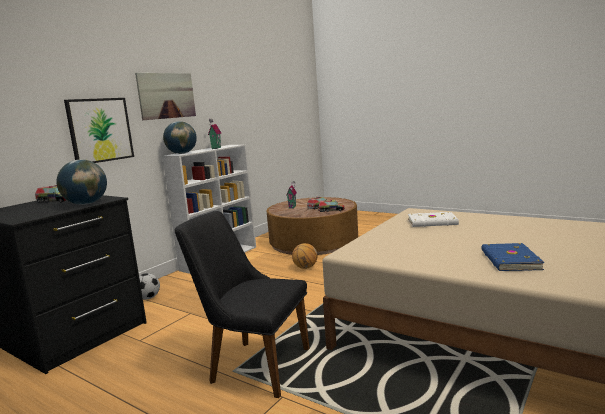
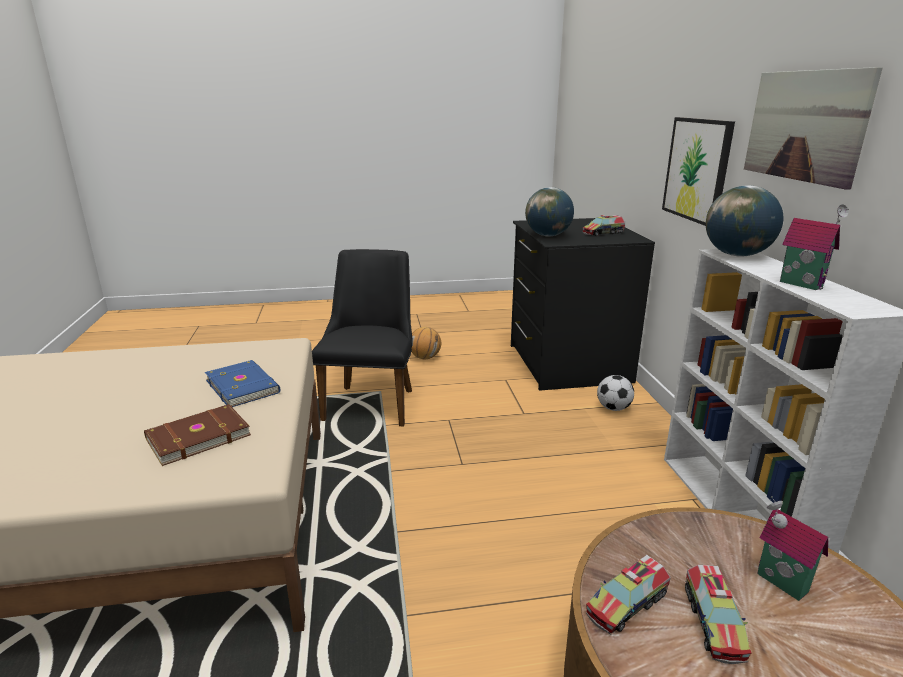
camera: 135 degrees right, 10 degrees up
black chair [174,211,310,398] -> black chair turned 60 degrees counterclockwise [312,249,413,427]
basketball [292,243,317,269] -> basketball moved to [411,327,441,359]
white book [408,212,459,227] -> brown book [144,404,251,466]
blue book [481,243,545,271] -> blue book moved to [205,360,280,407]

